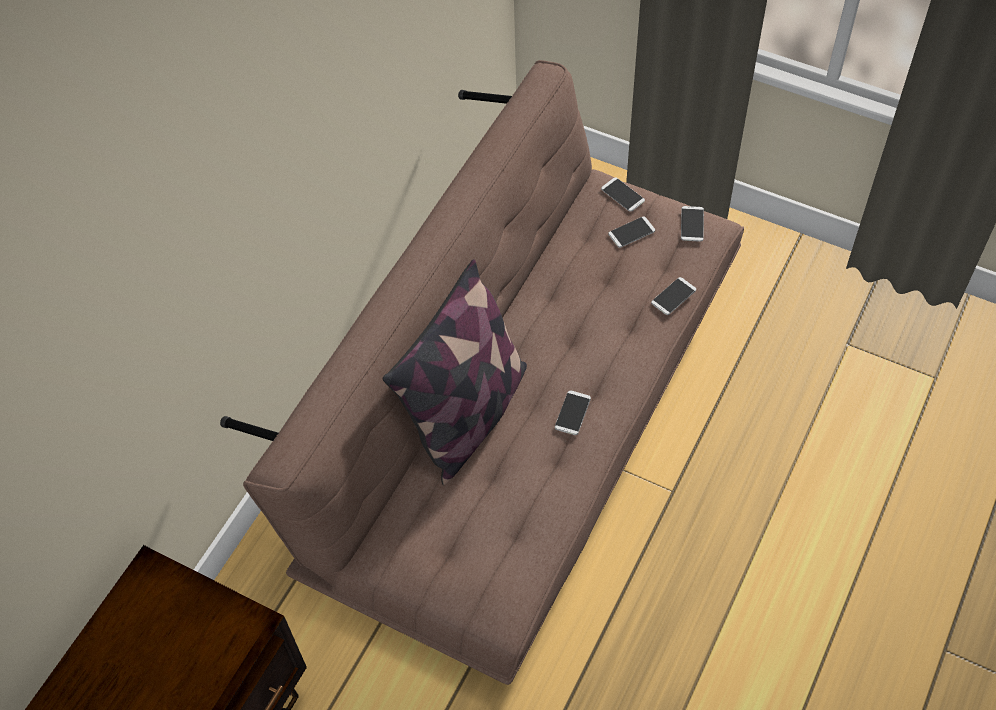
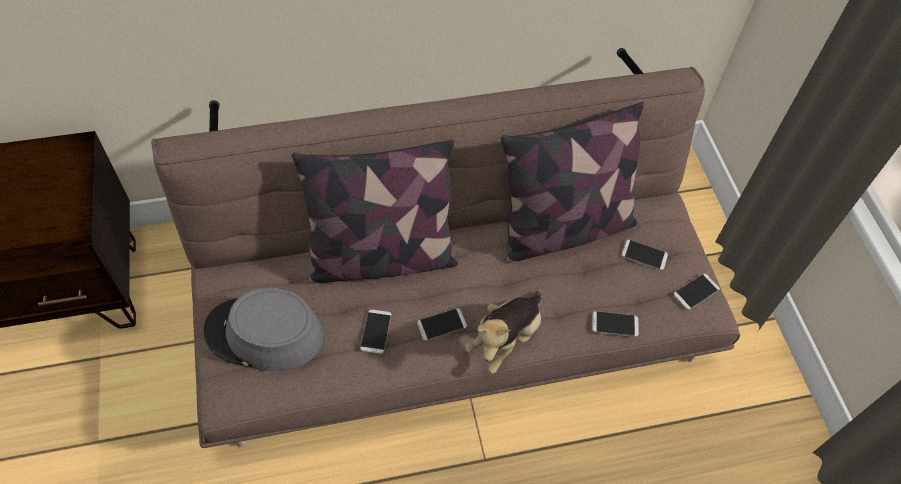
camera: 45 degrees right, 0 degrees up
phone [601,177,645,212] -> phone moved to [360,309,392,354]
none -> grey hat [204,288,324,371]
none -> plush toy [465,291,542,374]
none -> pillow [501,102,644,263]

